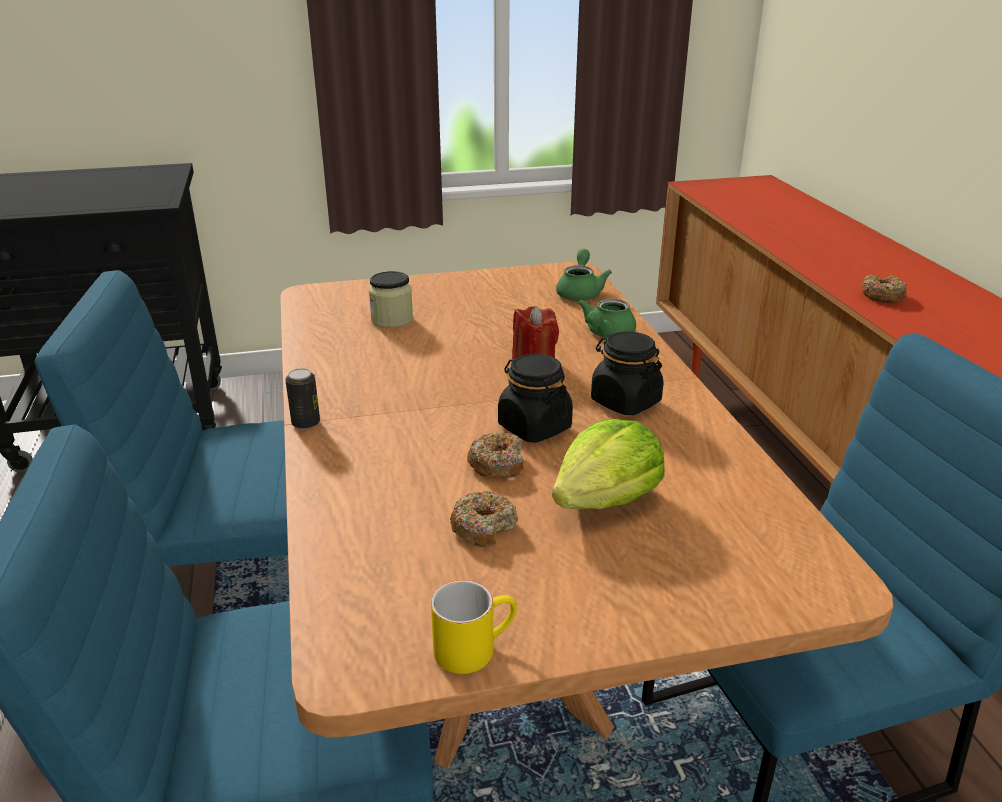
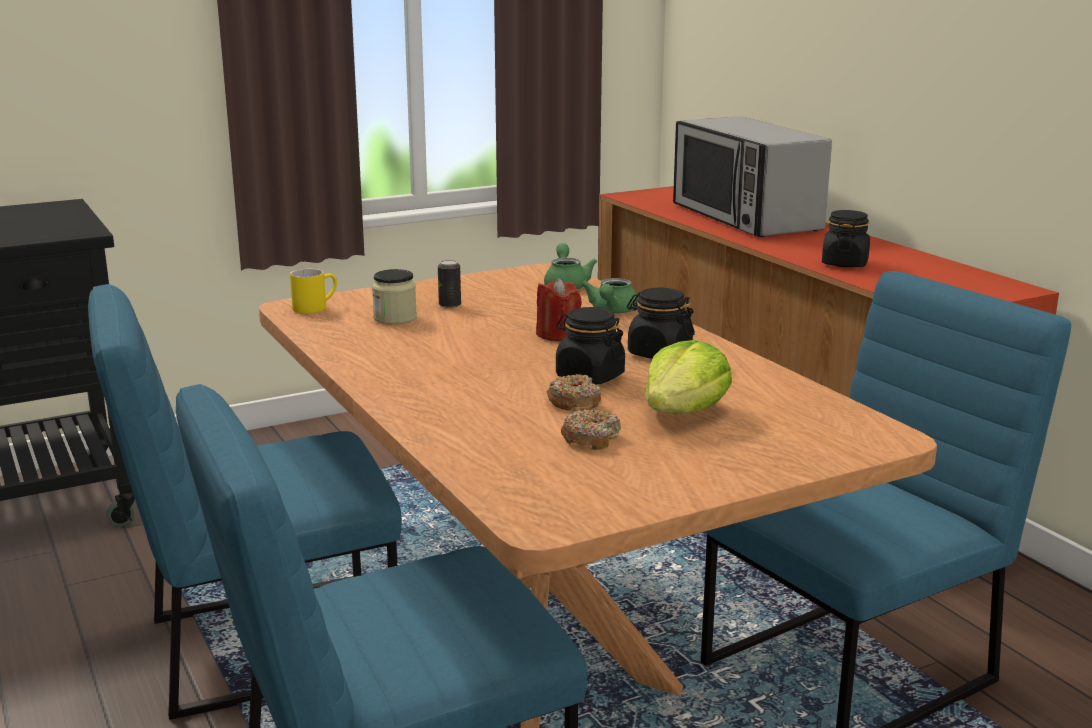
camera: 15 degrees left, 10 degrees down
can [285,369,320,429] -> can moved to [438,260,461,308]
yellow mug [431,580,517,674] -> yellow mug moved to [290,268,337,314]
donut [861,274,907,303] -> black jar [822,210,870,267]
none -> microwave [673,117,832,237]

